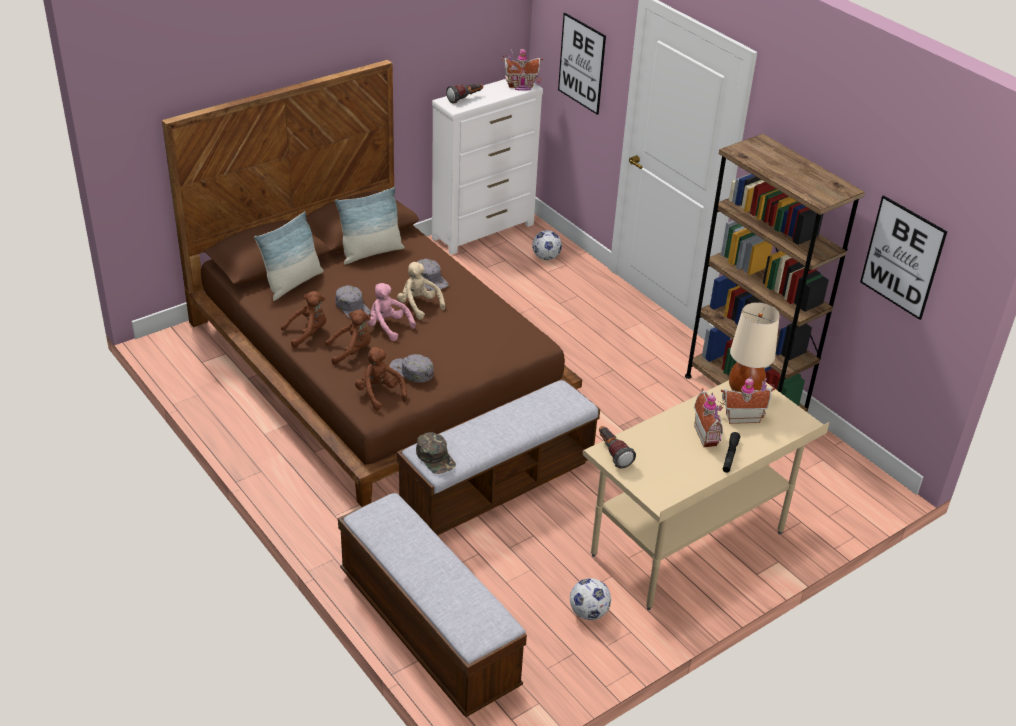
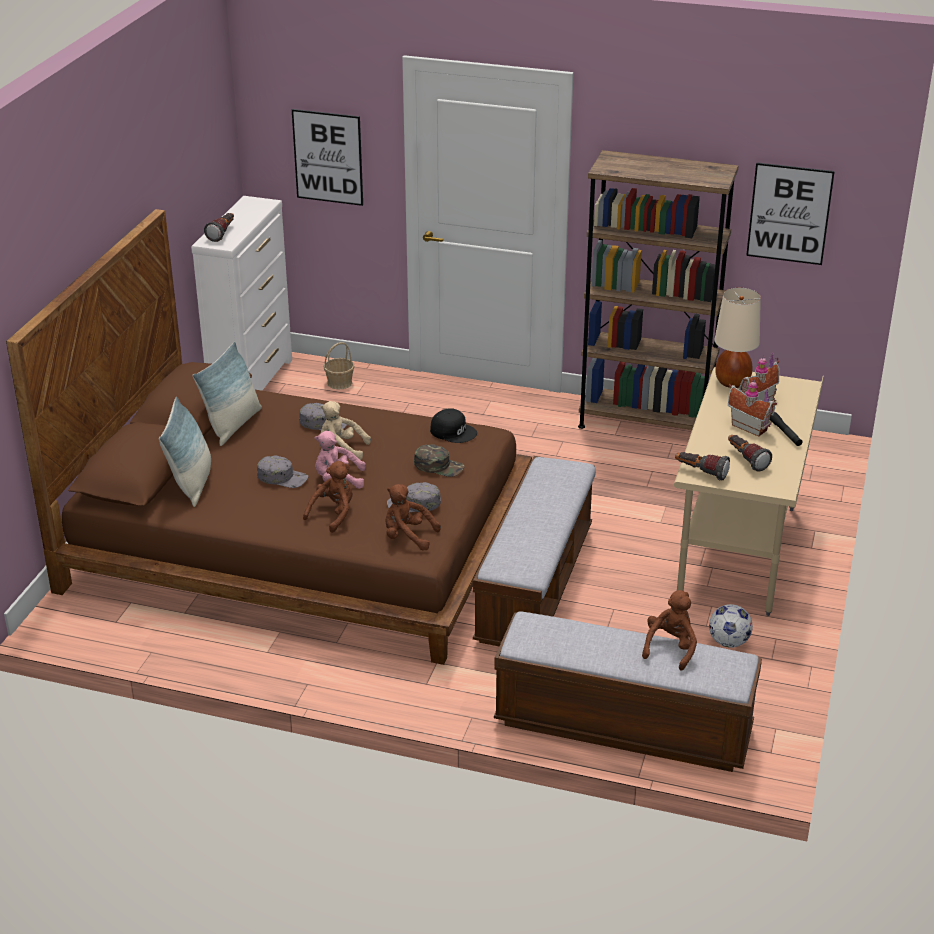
camera: 35 degrees left, 5 degrees down
brown plush toy [281,291,327,348] -> brown plush toy moved to [642,590,697,671]
green cap [416,432,456,474] -> green cap moved to [414,444,465,477]
toy house [502,48,543,91] -> none
football [532,230,562,260] -> basket [324,342,355,390]
none -> black cap [430,408,477,443]
none -> flashlight [728,435,772,472]

